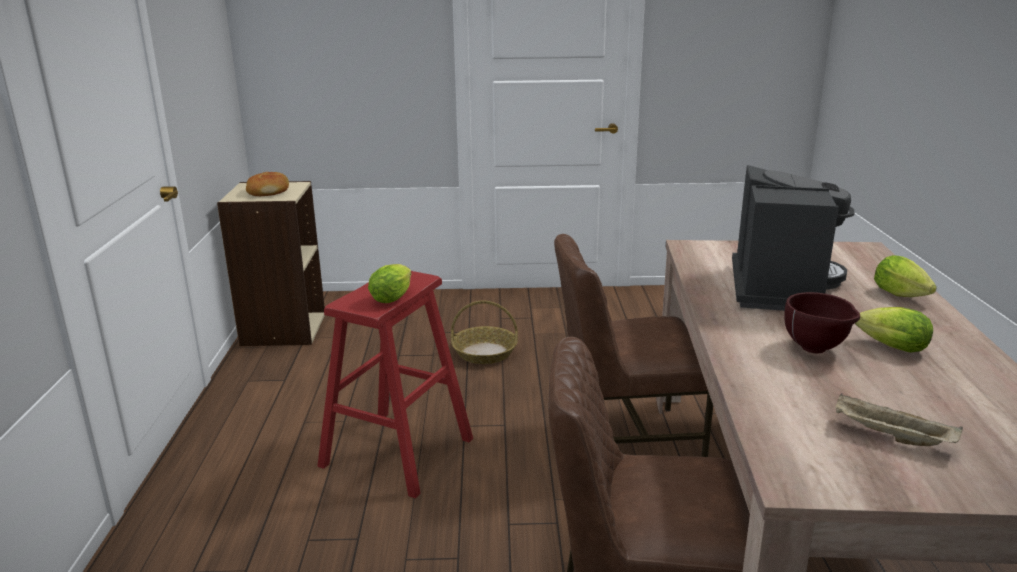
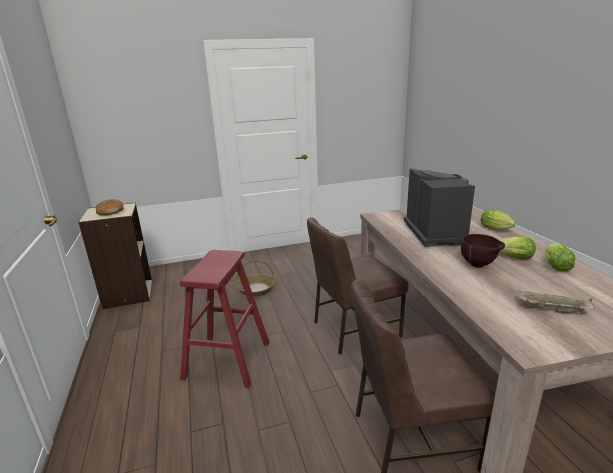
camera: 15 degrees left, 0 degrees up
lettuce [368,264,411,303] -> lettuce moved to [545,243,575,271]

